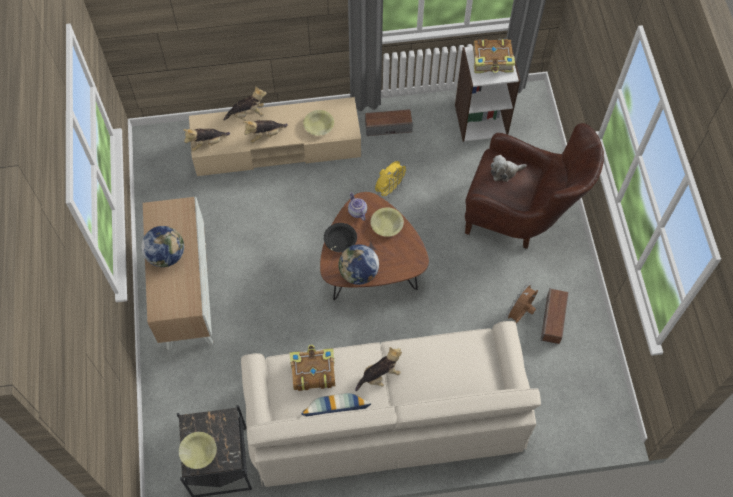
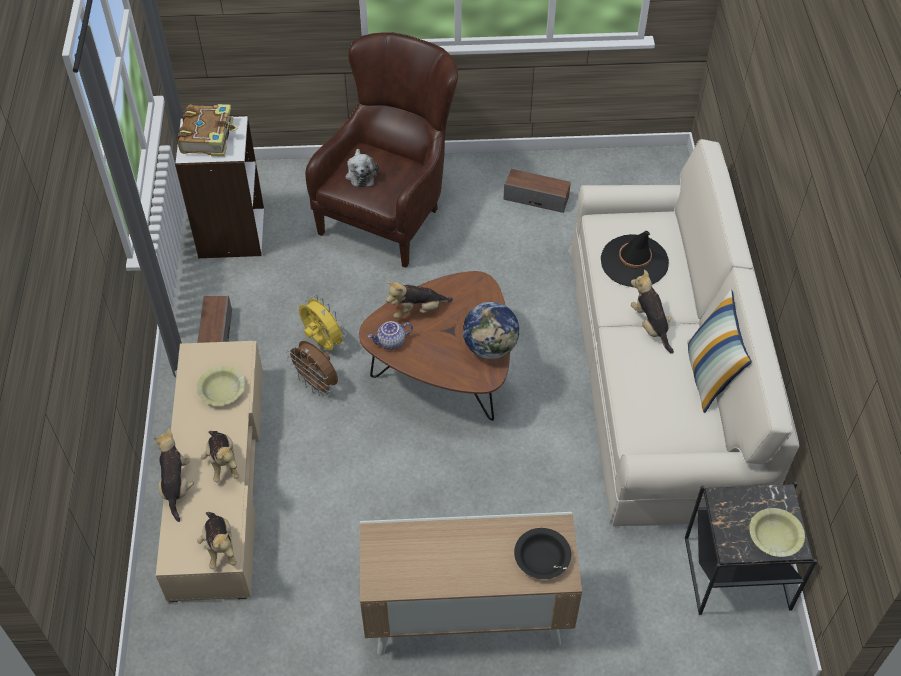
camera: 85 degrees left, 10 degrees down
globe [141,226,184,267] -> none
book [289,344,335,391] -> none
black bowl [324,223,357,252] -> black bowl moved to [514,528,571,579]
yellow bowl [370,207,404,237] -> plush toy [386,281,453,319]
brown fan [505,282,538,323] -> brown fan moved to [285,341,338,396]
none -> black hat [601,231,669,287]

